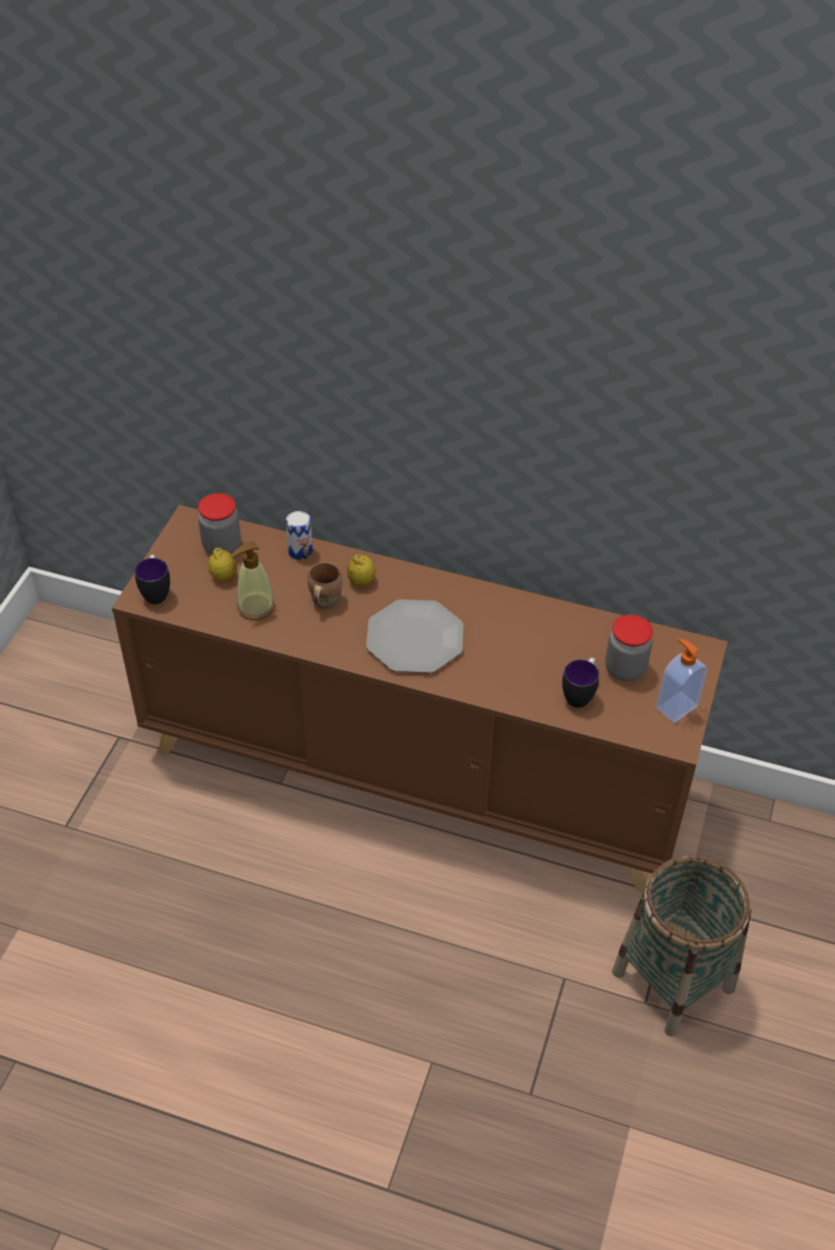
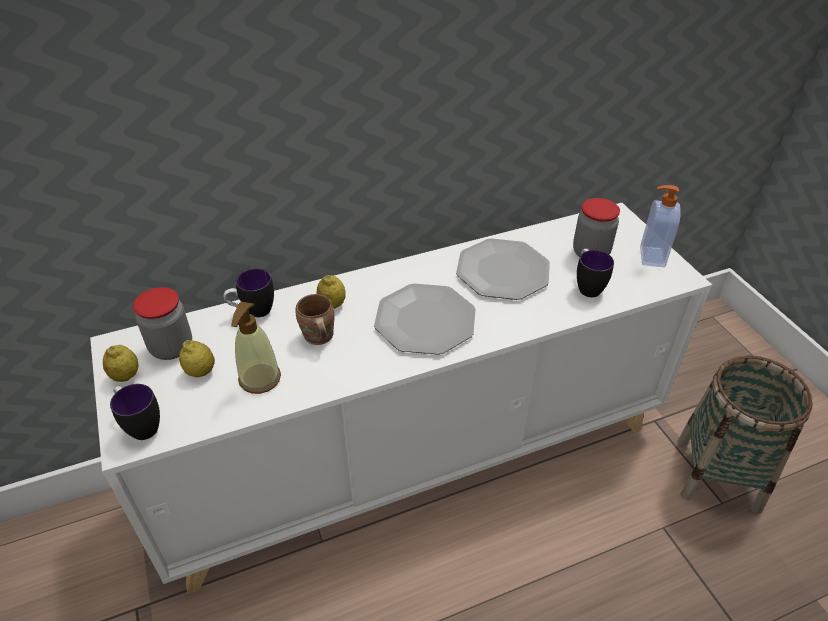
camera: 40 degrees left, 5 degrees down
brown cabinet [112,505,728,892] -> white cabinet [90,203,712,594]
can [286,511,313,560] -> mug [223,269,274,317]
none -> lemon [103,345,139,382]
none -> plate [456,238,550,300]

